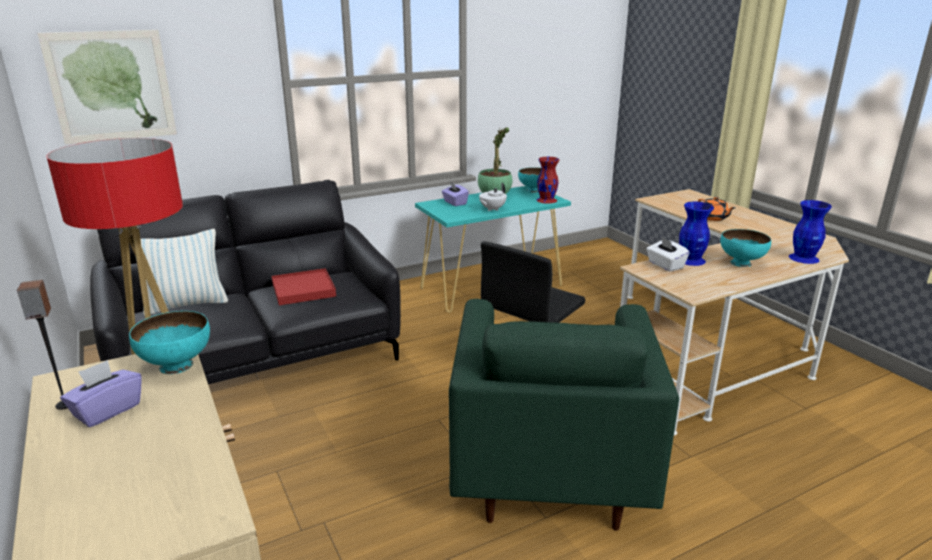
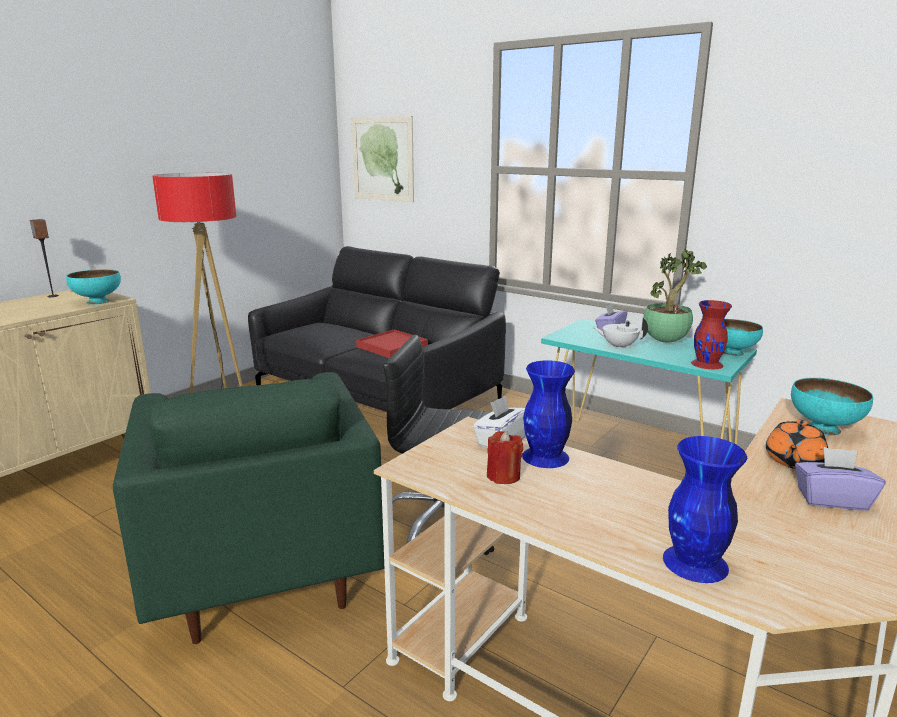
camera: 65 degrees right, 5 degrees down
purple tissue box [60,360,142,428] -> purple tissue box moved to [795,447,886,511]
pillow [135,229,228,316] -> none
green armchair [449,299,679,531] -> green armchair turned 90 degrees counterclockwise [113,372,384,644]
turquoise bowl [720,229,771,267] -> turquoise bowl moved to [791,378,873,436]
none -> red candle [487,431,523,484]

